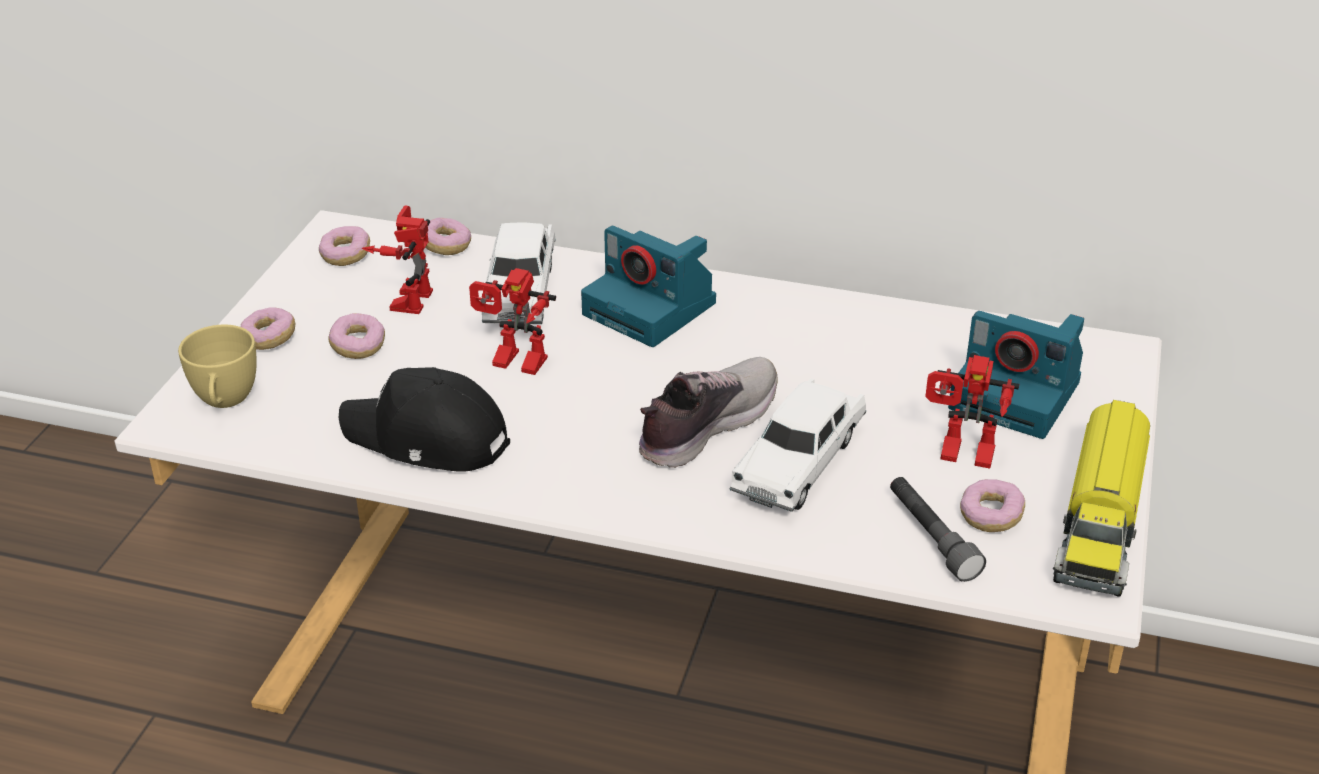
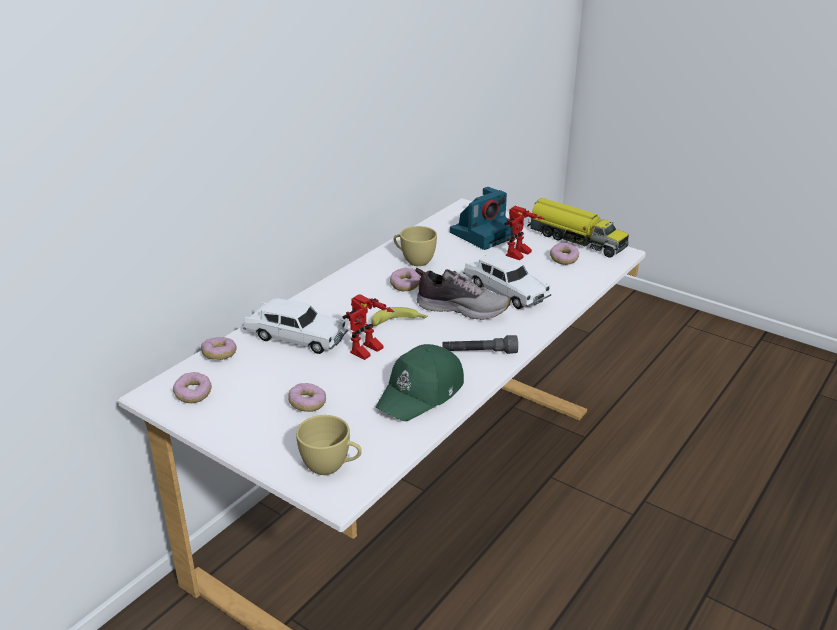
camera: 70 degrees left, 5 degrees down
donut [241,307,295,350] -> donut moved to [390,268,420,291]
black cap [339,367,510,472] -> green cap [376,344,464,421]
toy robot [362,205,433,314] -> none
camera [581,226,716,347] -> none
shoe [639,357,778,468] -> shoe turned 135 degrees clockwise [415,268,510,320]
grey flashlight [890,477,986,582] -> grey flashlight moved to [442,335,518,354]
none -> banana [371,307,428,326]
none -> yellow cup [394,226,437,266]

